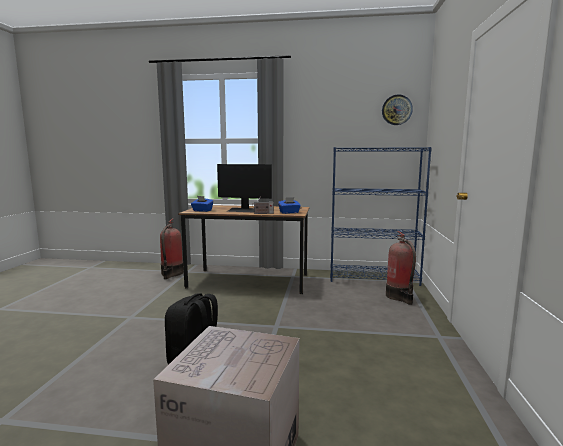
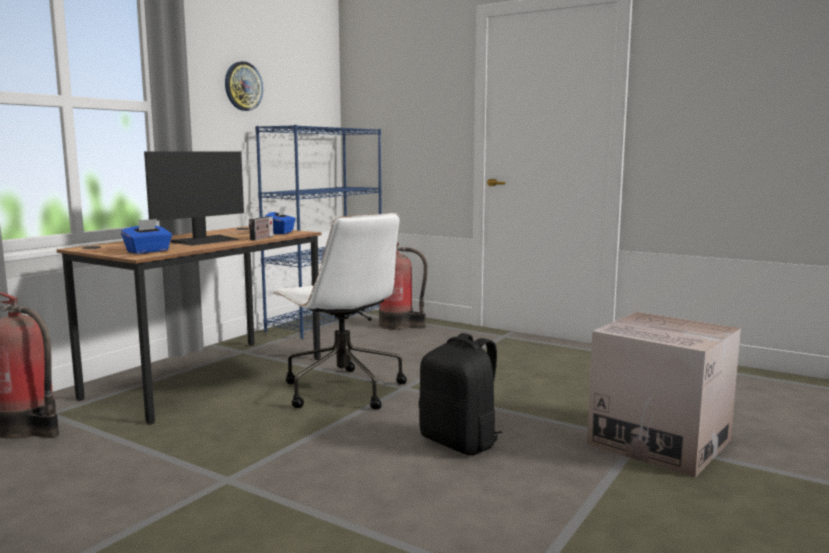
camera: 65 degrees left, 0 degrees up
wall clock [382,94,413,125] -> wall clock moved to [225,61,263,111]
none -> white office chair [273,213,407,410]

